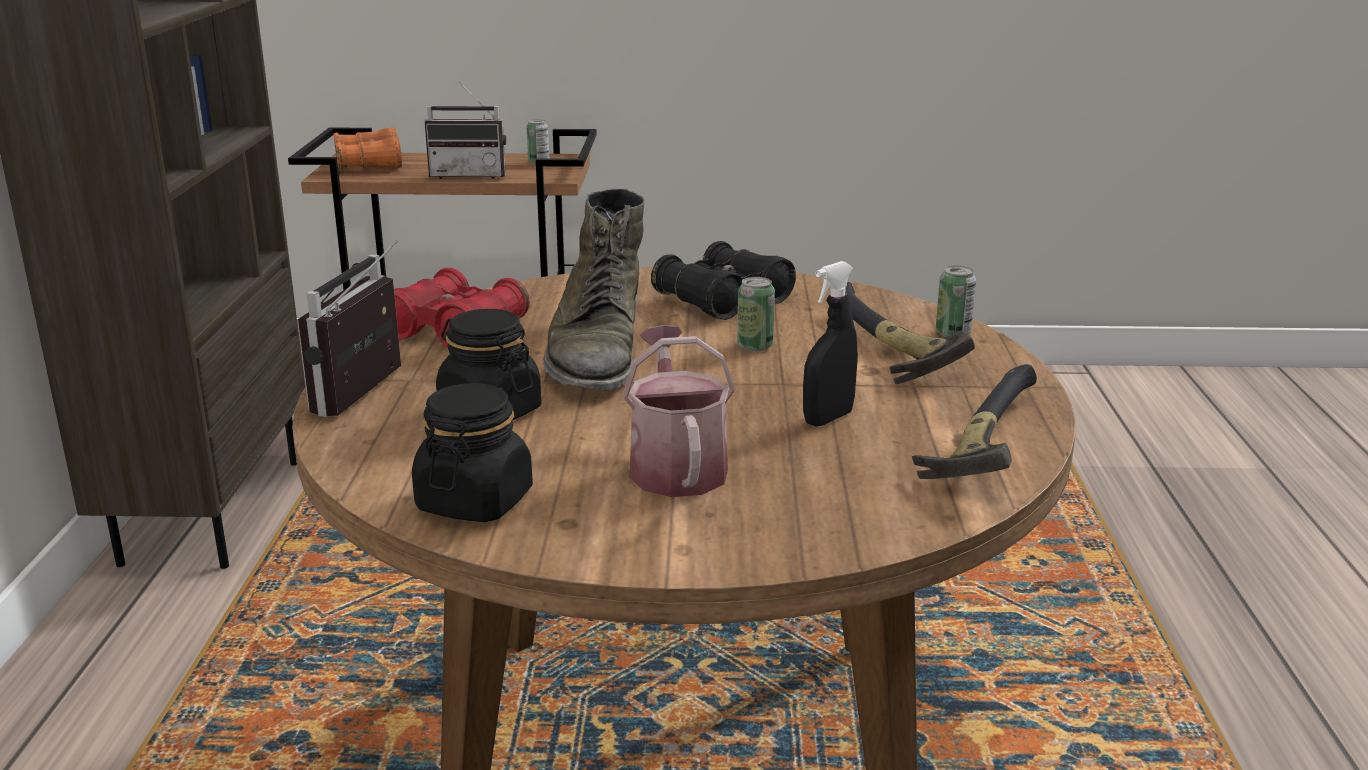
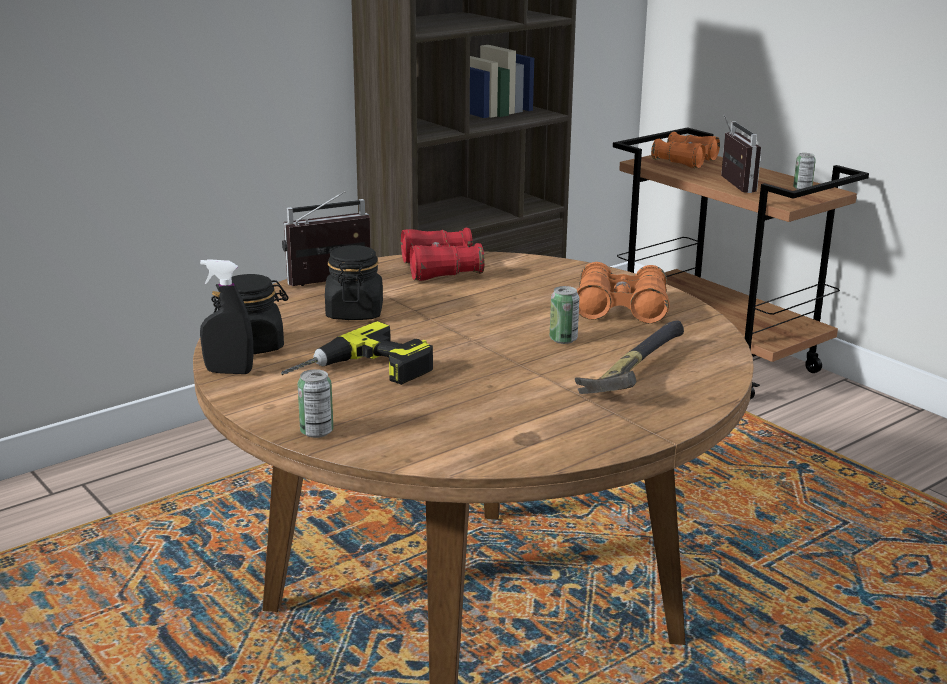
camera: 50 degrees right, 0 degrees up
radio [424,81,506,179] -> radio turned 150 degrees counterclockwise [721,115,762,193]
green boot [543,188,644,391] -> none
watering can [622,325,735,497] -> power drill [281,321,433,385]
black binoculars [651,241,796,320] -> orange binoculars [577,262,669,323]
black spray bottle [803,261,858,427] -> black spray bottle moved to [200,259,254,374]
hammer [912,364,1037,479] -> none
can [936,266,976,337] -> can moved to [298,369,333,438]

